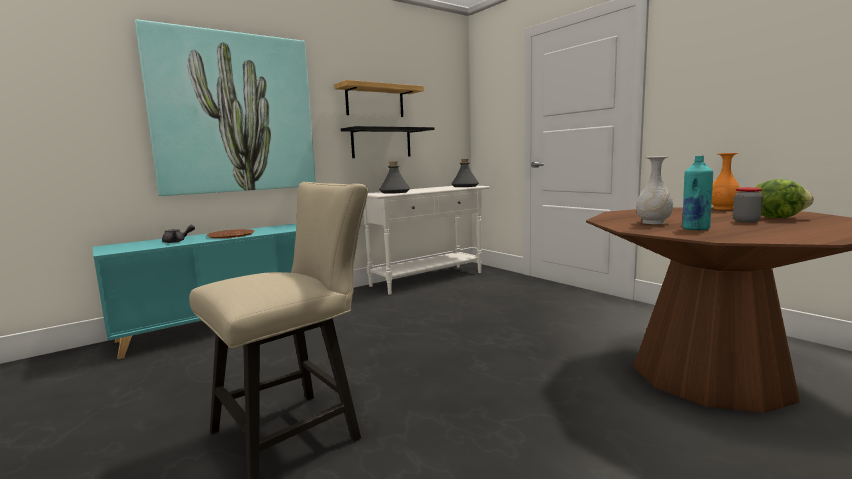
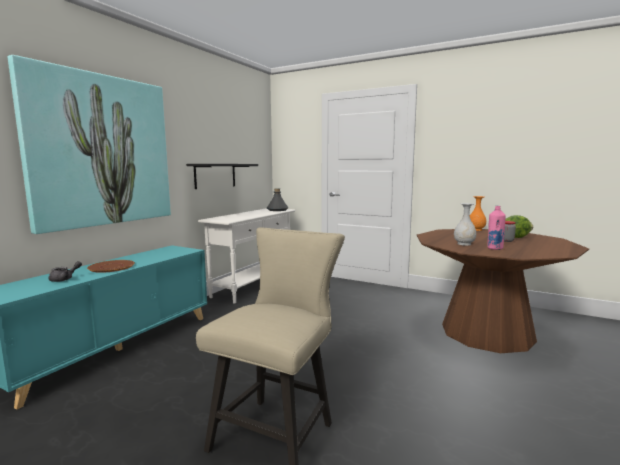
camera: 25 degrees left, 0 degrees up
shelf [335,80,424,117] -> none
grey bottle [379,162,410,194] -> none
turquoise bottle [682,156,713,230] -> pink bottle [487,206,506,250]

